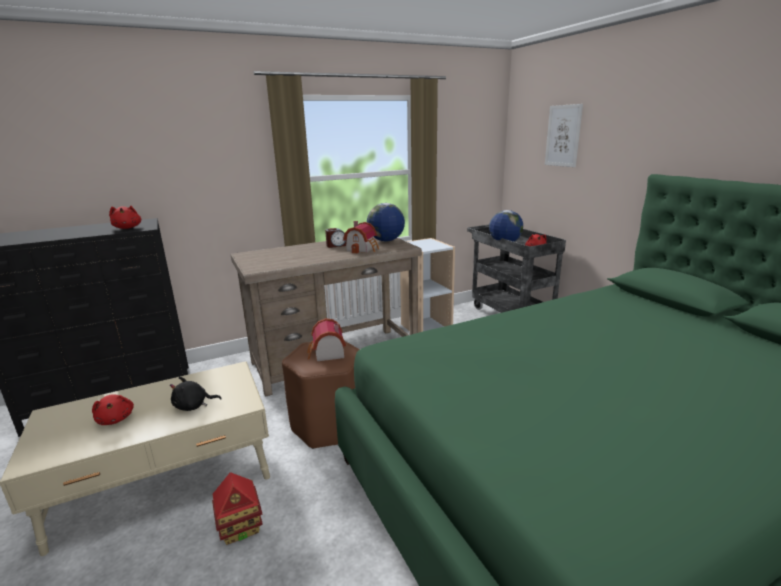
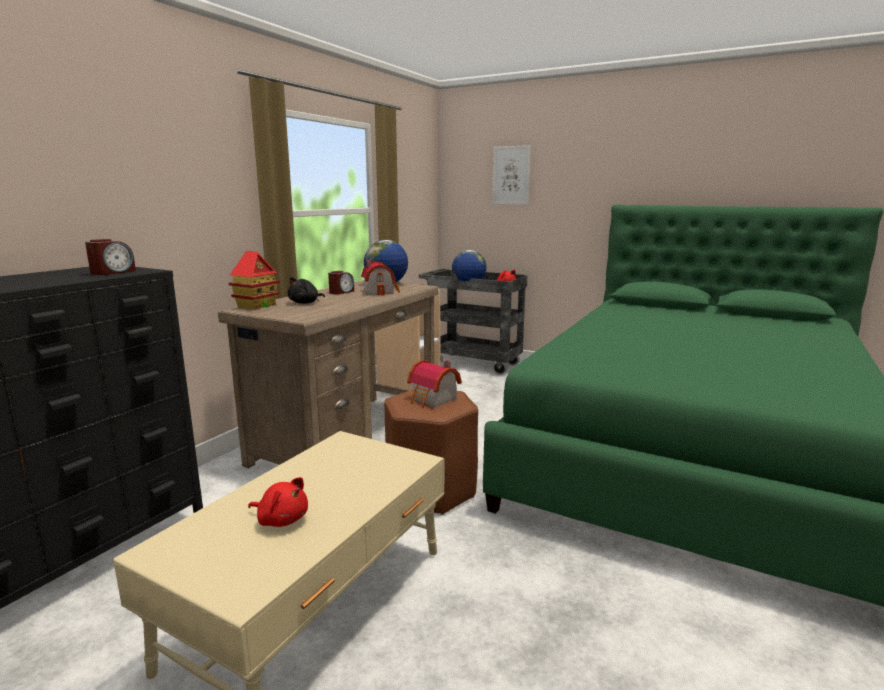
camera: 35 degrees left, 5 degrees down
red plush toy [109,206,141,229] -> alarm clock [85,239,136,275]
black plush toy [170,377,222,411] -> black plush toy moved to [288,277,325,304]
toy house [212,472,263,545] -> toy house moved to [229,251,280,310]

